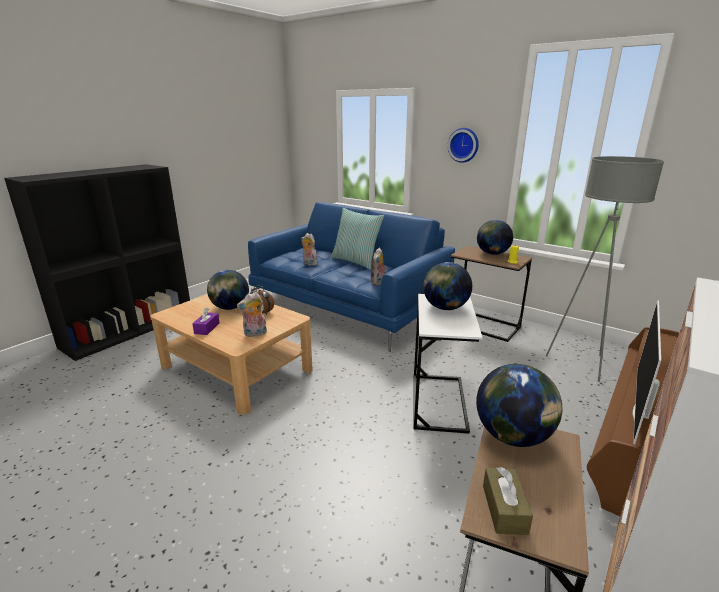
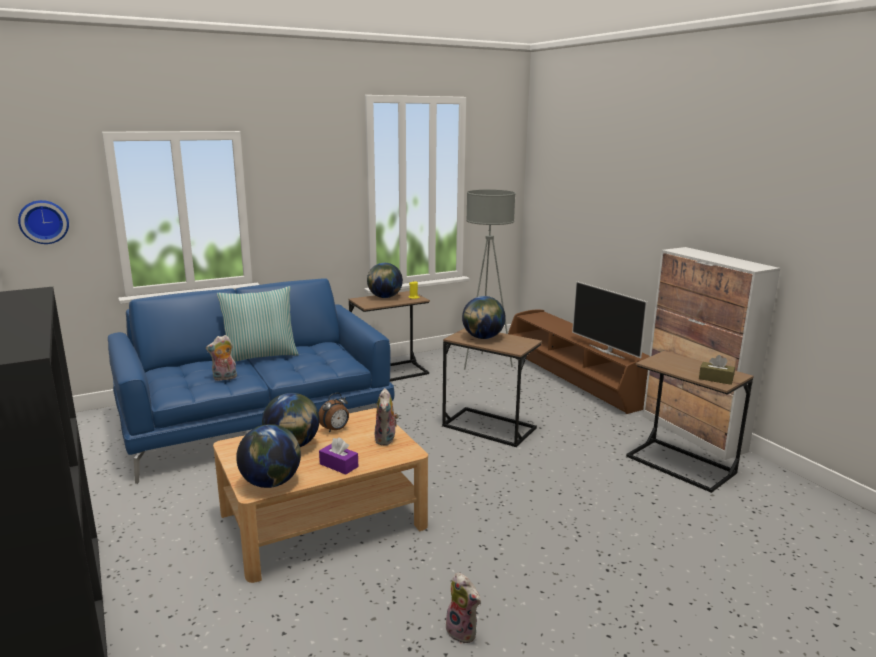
camera: 65 degrees left, 5 degrees down
plush toy [370,248,387,285] -> plush toy moved to [446,572,481,644]
white side table [413,294,482,434] -> brown side table [442,328,542,447]
wall clock [448,128,479,163] -> wall clock moved to [18,200,69,244]
globe [476,364,562,447] -> globe moved to [236,424,301,488]

